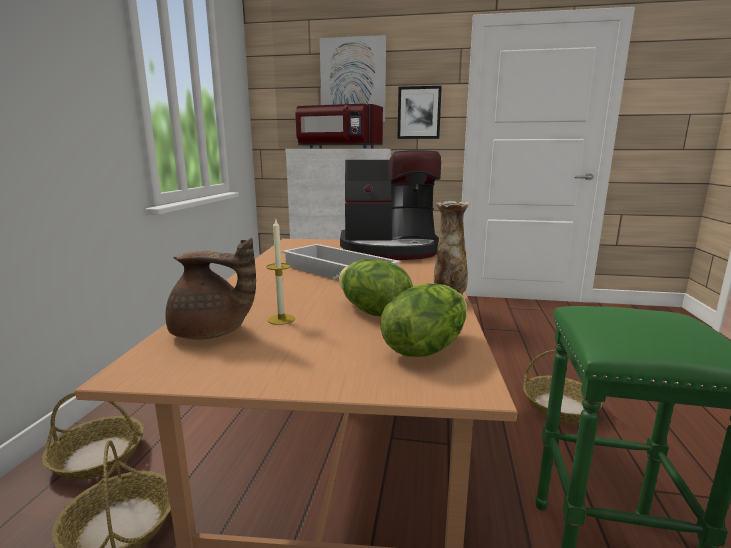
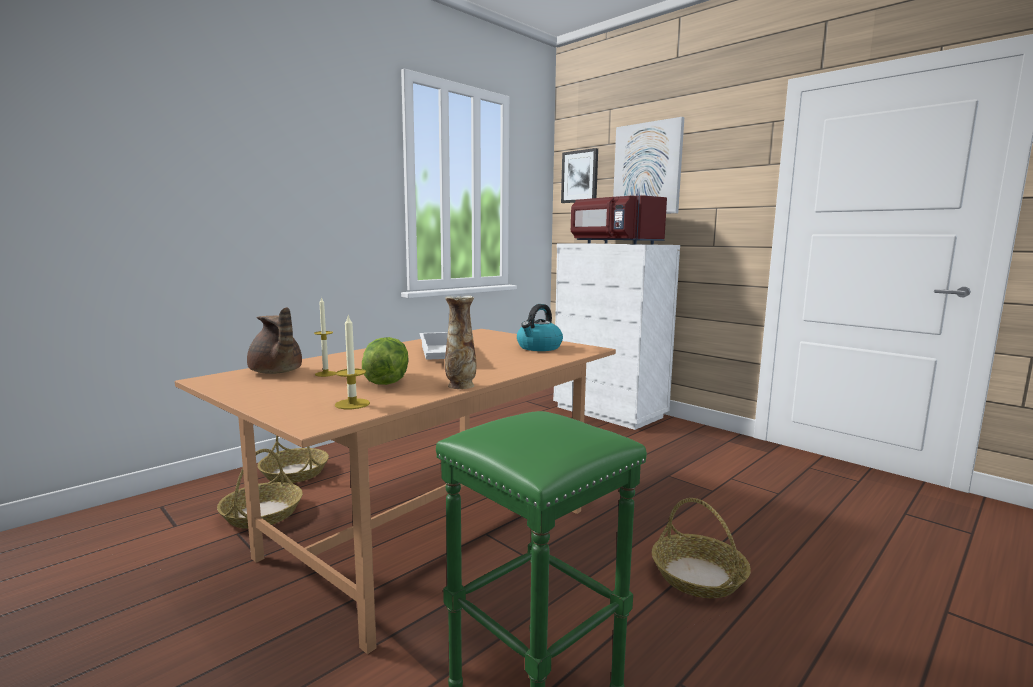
camera: 35 degrees right, 5 degrees down
coffee machine [340,150,441,260] -> kettle [517,304,563,351]
lettuce [381,283,467,357] -> candle [335,316,370,409]
picture [398,86,442,139] -> picture moved to [561,148,598,203]

